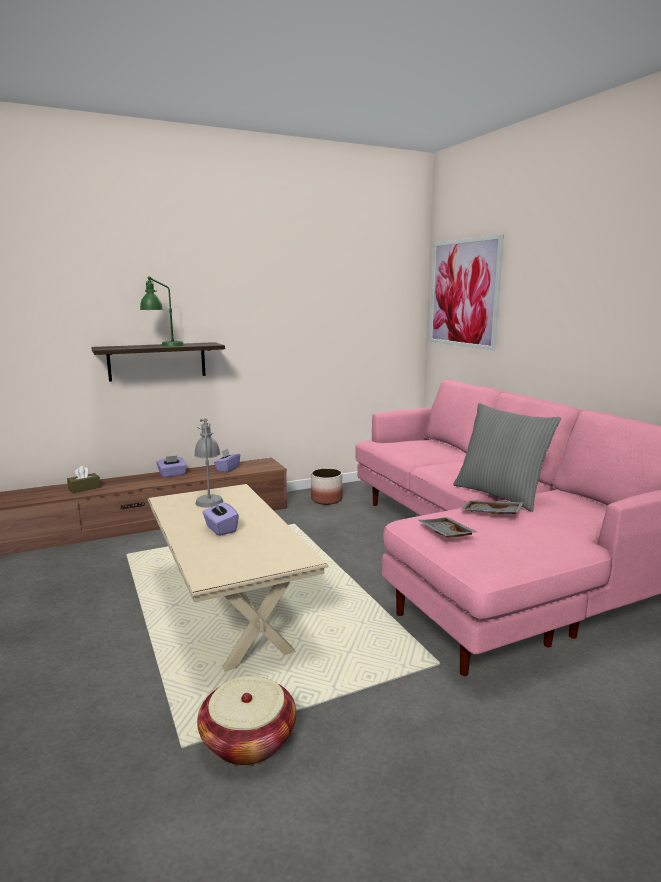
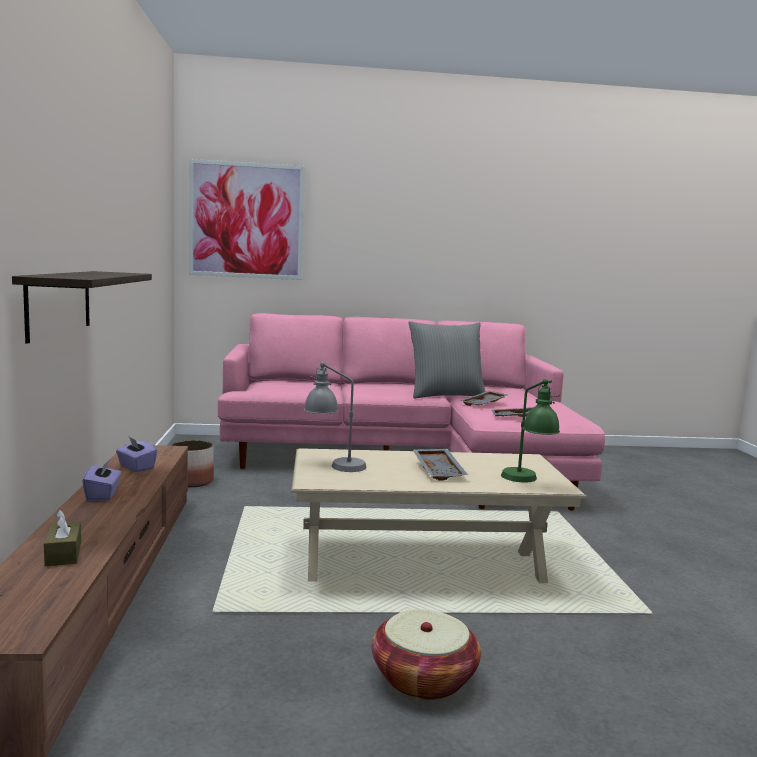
camera: 70 degrees left, 5 degrees down
green table lamp [140,276,184,346] -> green table lamp moved to [501,379,561,482]
basket [197,676,296,765] -> basket moved to [372,609,481,700]
purple tissue box [202,500,239,536] -> grey tray [413,449,468,480]

